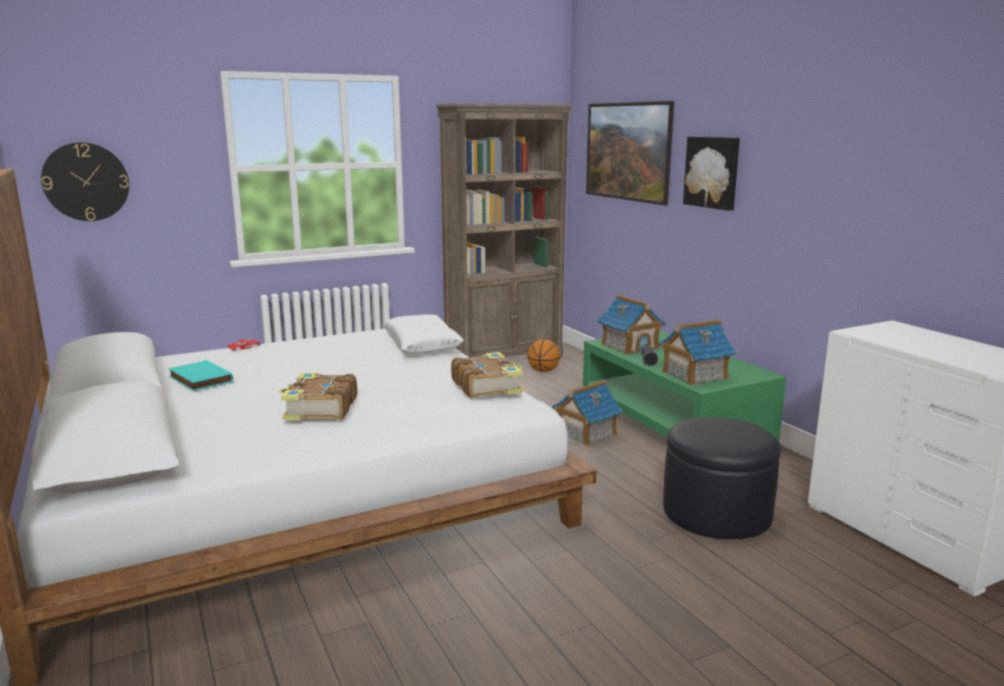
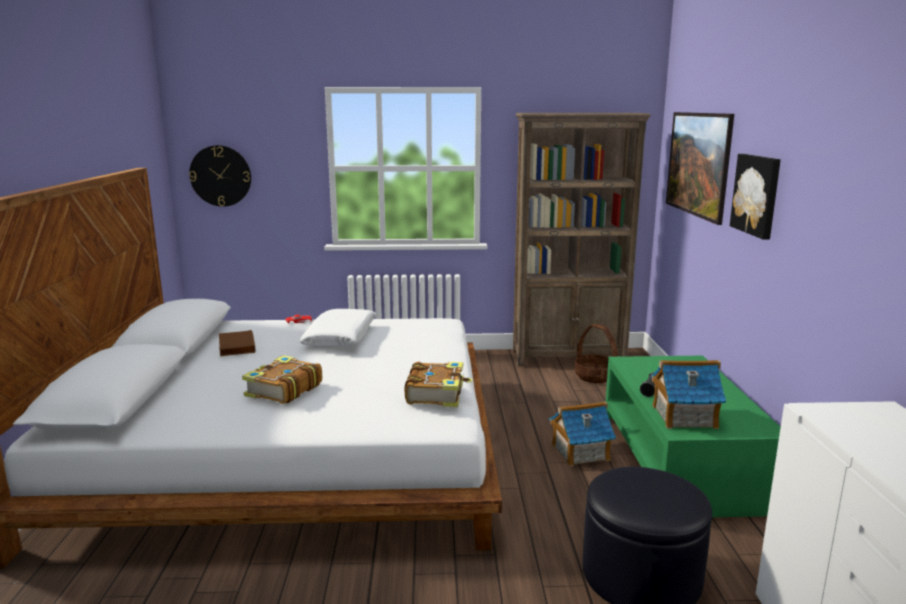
camera: 25 degrees right, 0 degrees up
turquoise book [168,360,233,391] -> brown book [219,330,256,356]
white pillow [383,314,464,354] -> white pillow moved to [299,309,376,347]
basketball [527,339,560,372] -> basket [575,324,618,383]
toy house [597,295,665,355] -> none

